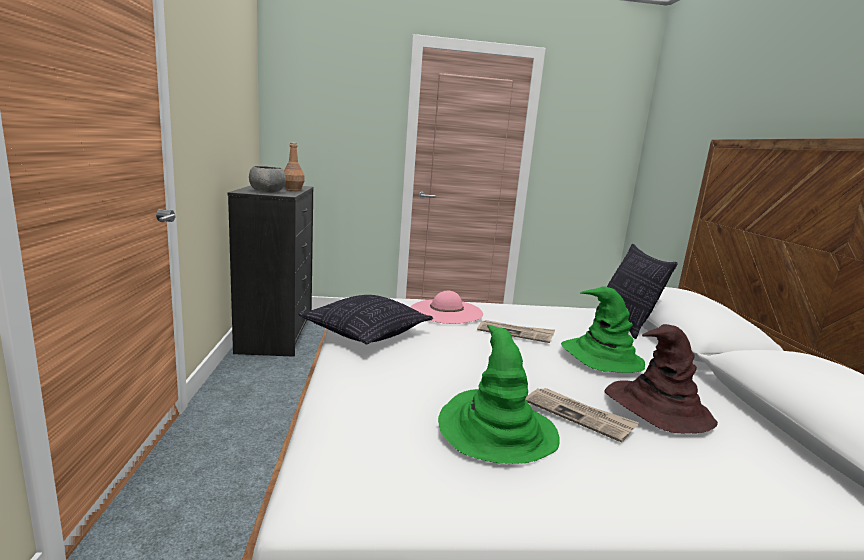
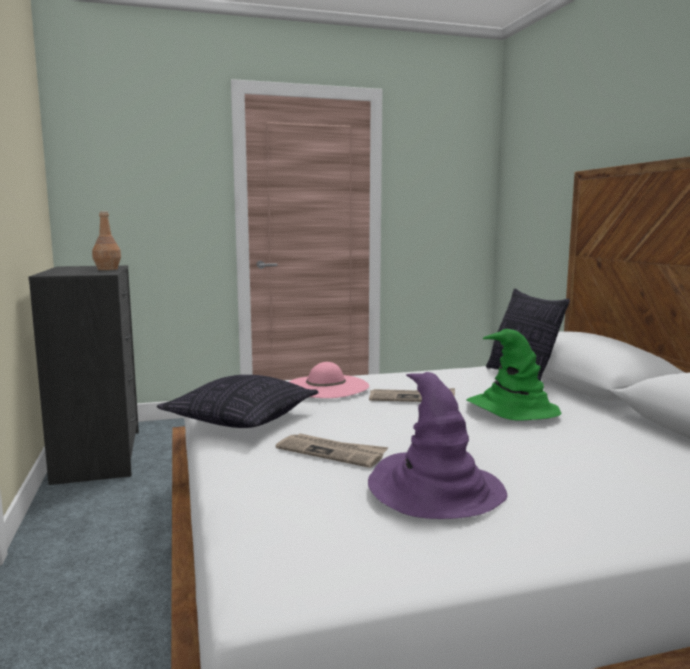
camera: 10 degrees left, 5 degrees down
grey bowl [249,166,286,193] -> none
green hat [438,325,560,464] -> purple hat [368,372,507,519]
newspaper [526,388,639,443] -> newspaper moved to [276,434,388,468]
brown hat [604,324,718,434] -> none

